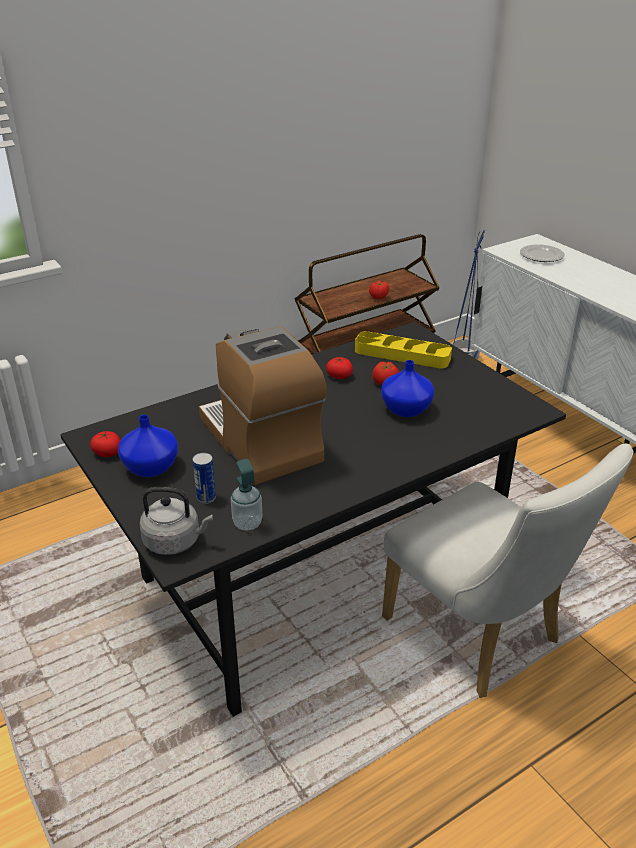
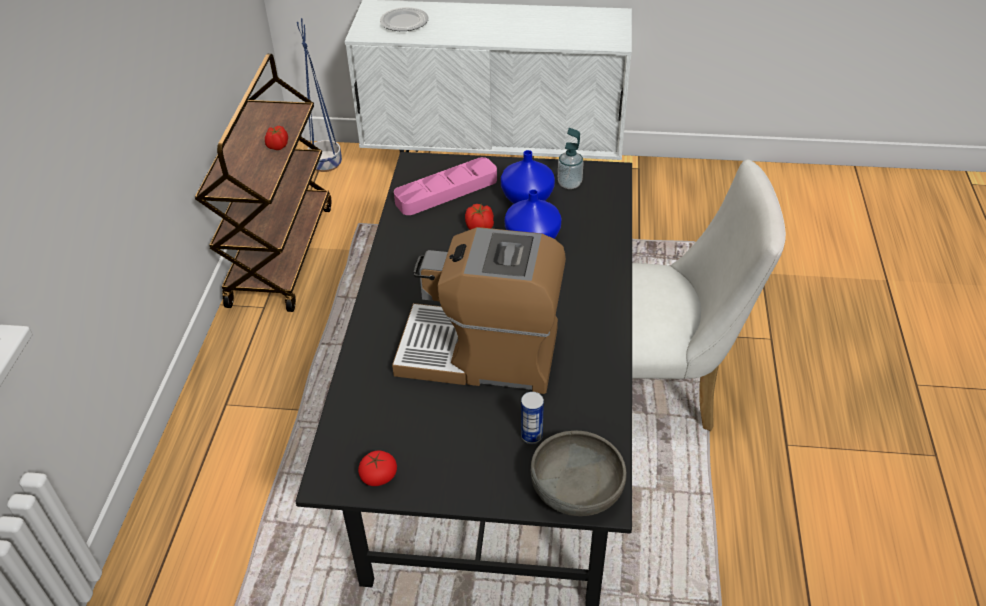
camera: 50 degrees left, 10 degrees up
blue vase [118,415,178,477] -> blue vase moved to [501,150,555,204]
grey kettle [139,487,213,555] -> grey bowl [531,431,627,516]
soap dispenser [231,459,263,531] -> soap dispenser moved to [558,128,583,189]
tomato [326,357,353,379] -> none
yellow tray [355,331,452,369] -> pink tray [394,157,497,215]

